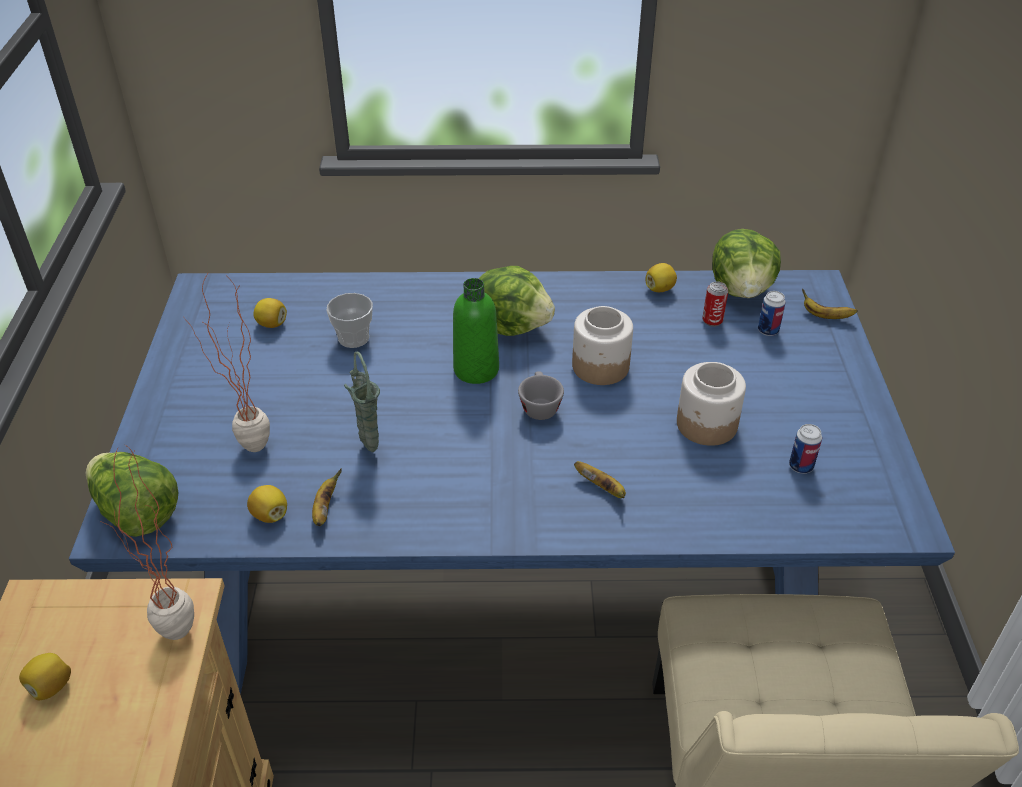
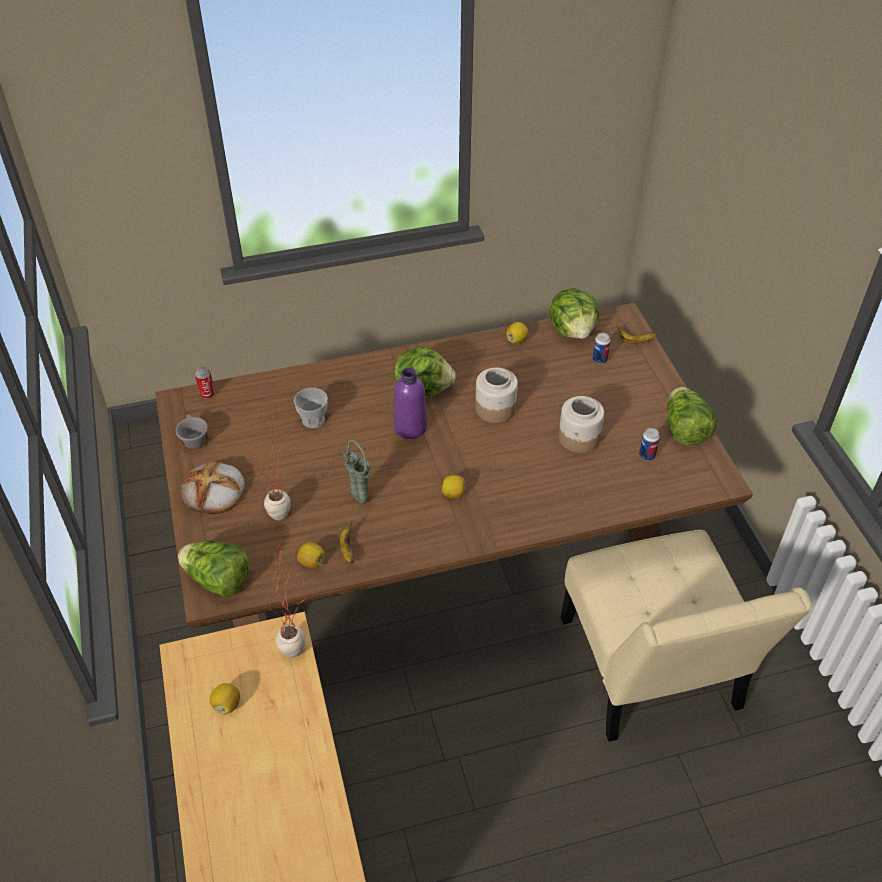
camera: 15 degrees left, 5 degrees up
blue dining table [69,270,955,695] -> brown dining table [155,303,753,628]
lemon [253,298,287,328] -> lemon moved to [441,475,465,499]
green bottle [453,278,499,384] -> purple bottle [394,368,427,439]
grey cup [518,372,564,420] -> grey cup moved to [176,414,208,449]
banana [574,461,626,498] -> none
can [702,281,728,327] -> can moved to [195,367,215,399]
none -> bread [180,462,245,514]
none -> lettuce [667,387,716,445]

